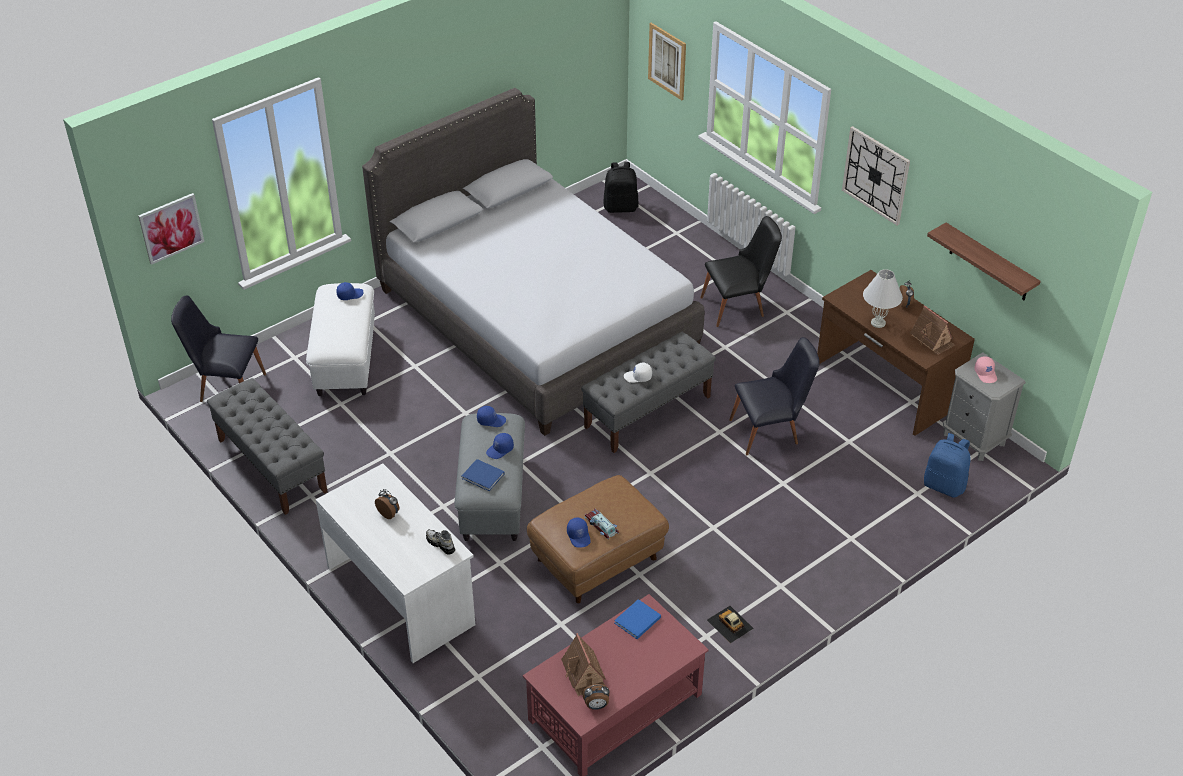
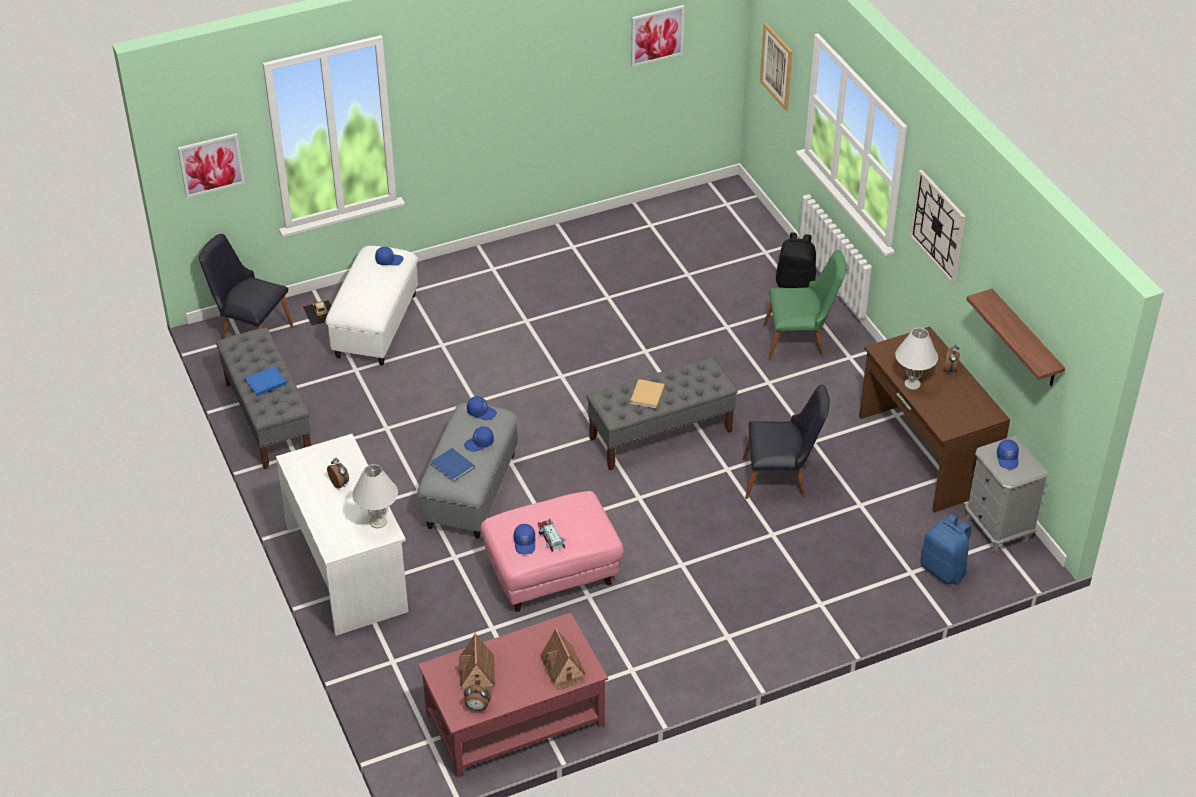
camera: 15 degrees right, 0 degrees up
grey bed [362,88,704,436] -> none
shoe [426,529,455,555] -> white table lamp [352,464,398,529]
brown ottoman [527,475,669,603] -> pink ottoman [480,491,624,612]
black backpack [603,162,639,213] -> black backpack moved to [776,232,816,288]
blue book [614,599,661,639] -> blue book moved to [245,366,287,396]
white cap [624,363,652,383] -> beige book [630,379,665,409]
black chair [700,216,782,327] -> green chair [763,250,846,360]
toy car [707,606,754,643] -> toy car moved to [303,300,331,326]
toy house [910,305,955,355] -> toy house moved to [540,628,586,690]
pink cap [974,356,997,383] -> blue cap [997,439,1019,469]
none -> picture [631,5,685,67]

